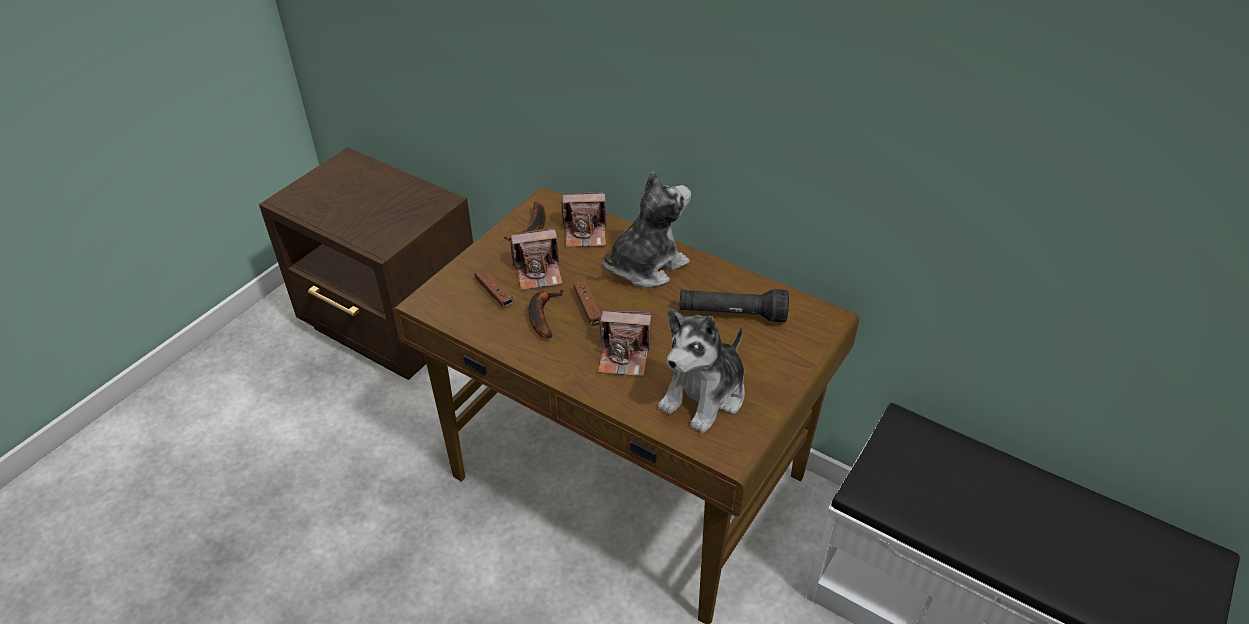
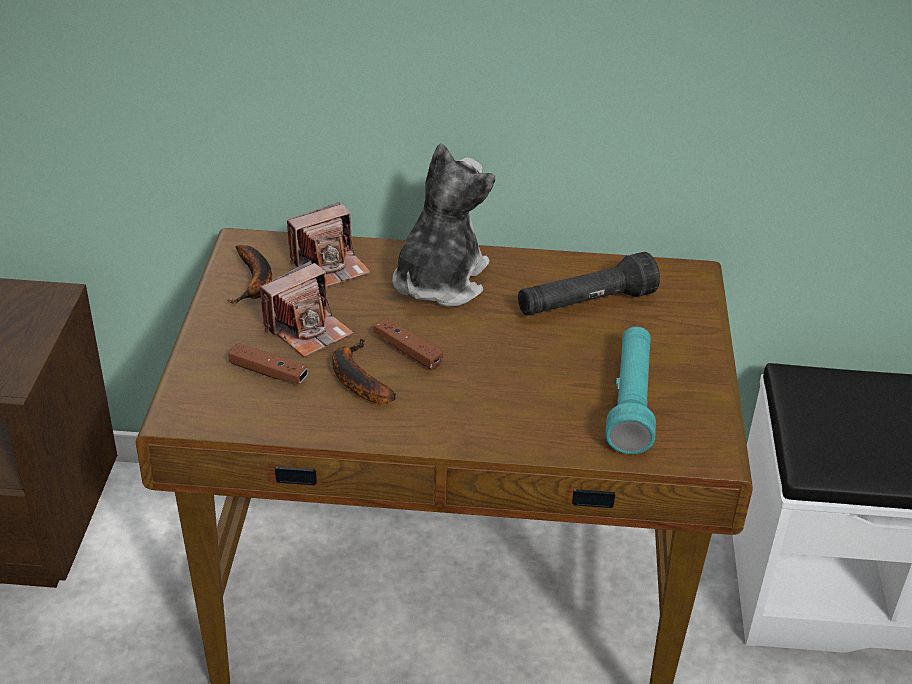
camera: 30 degrees left, 5 degrees down
camera [598,311,651,377] -> none
plush toy [658,309,745,433] -> turquoise flashlight [605,327,656,454]

